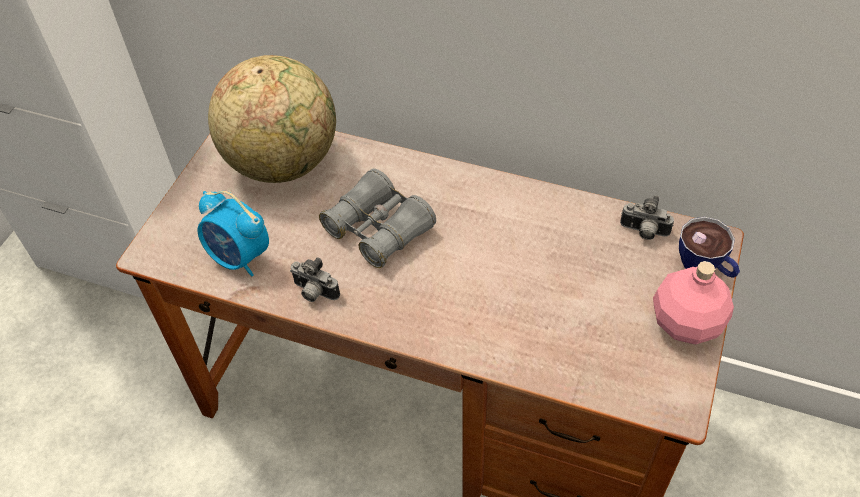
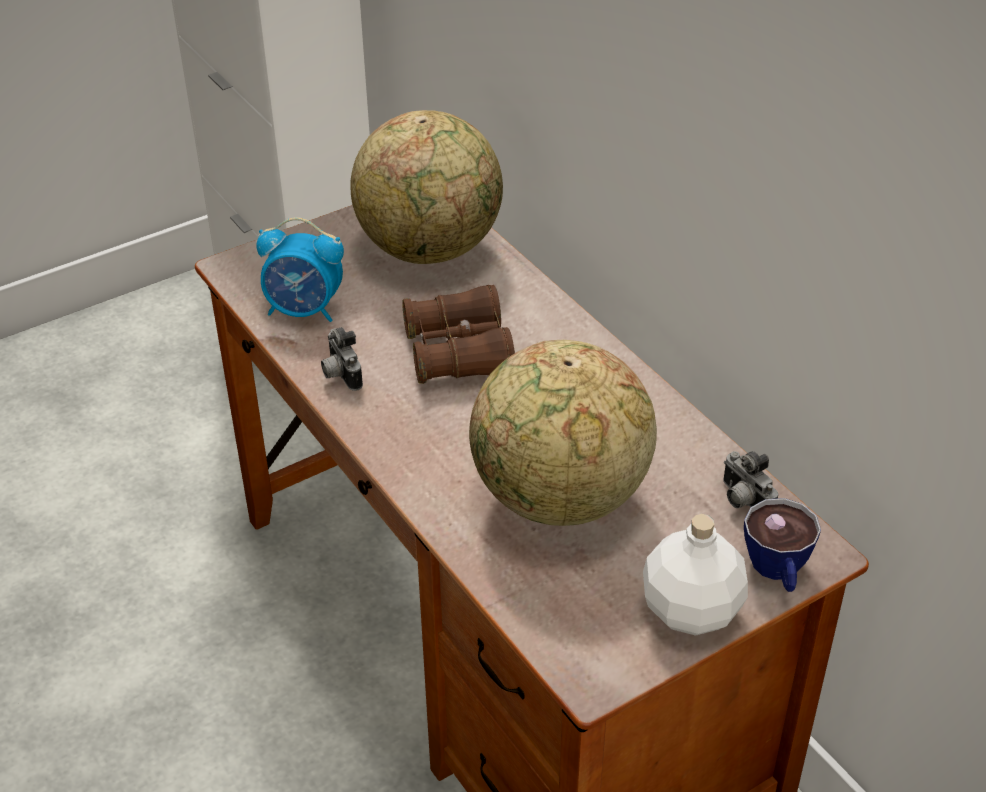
camera: 35 degrees right, 10 degrees down
alarm clock [197,191,269,276] -> alarm clock turned 60 degrees counterclockwise [256,217,344,322]
grey binoculars [319,169,436,268] -> brown binoculars [402,285,515,384]
pink bottle [653,261,734,344] -> white bottle [643,514,748,636]
none -> globe [469,340,657,526]

